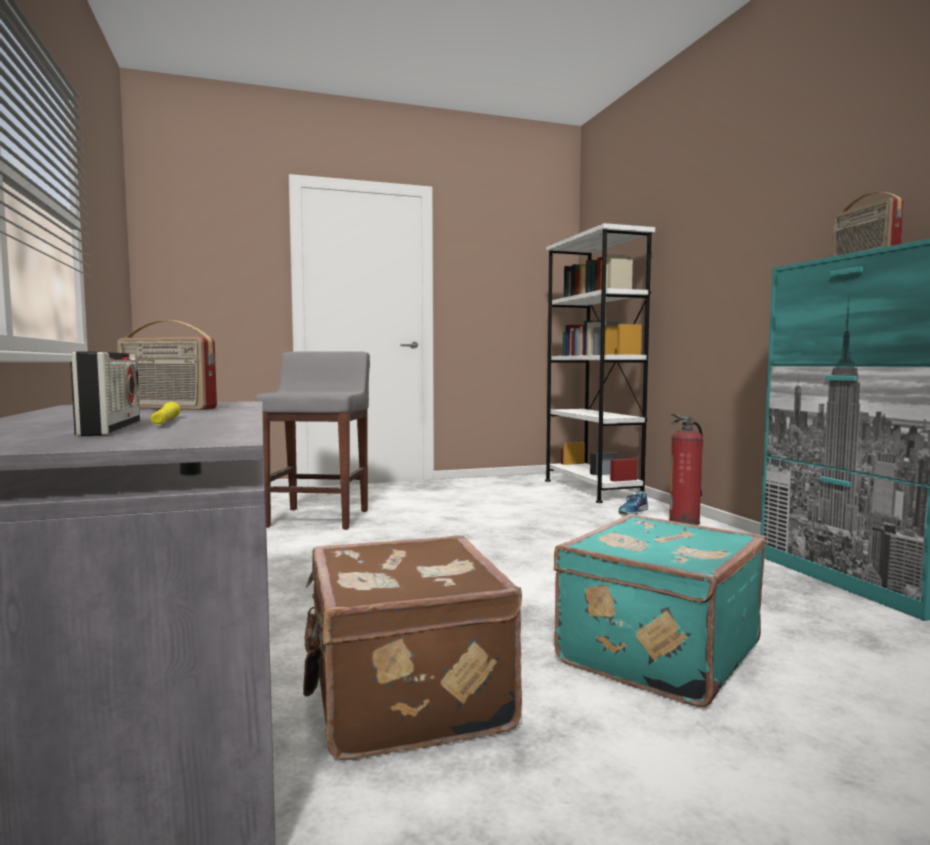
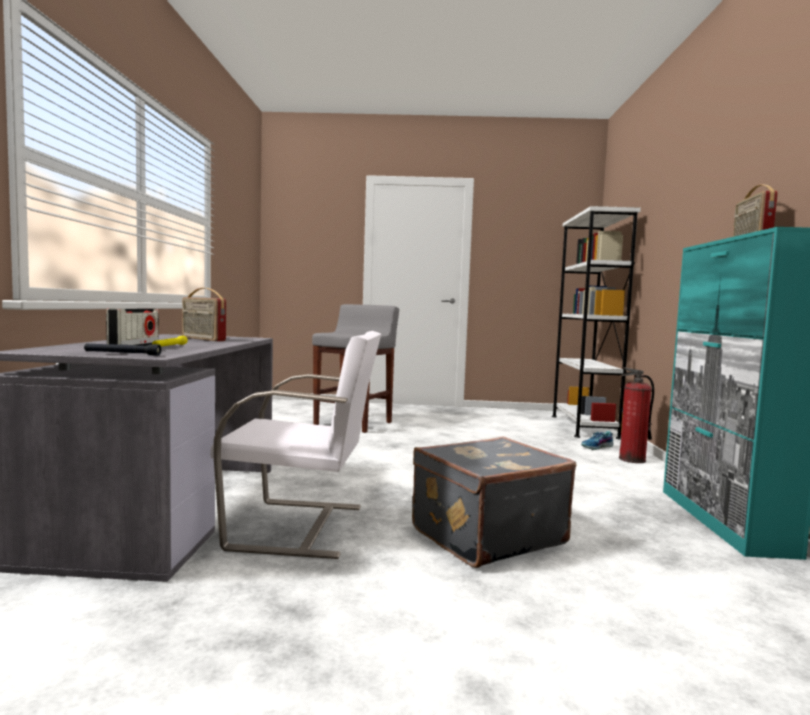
camera: 20 degrees right, 0 degrees up
brown suitcase [303,535,522,761] -> white chair [210,331,381,559]
turquoise suitcase [554,514,766,707] -> grey suitcase [412,436,576,568]
none -> black flashlight [84,343,161,355]

